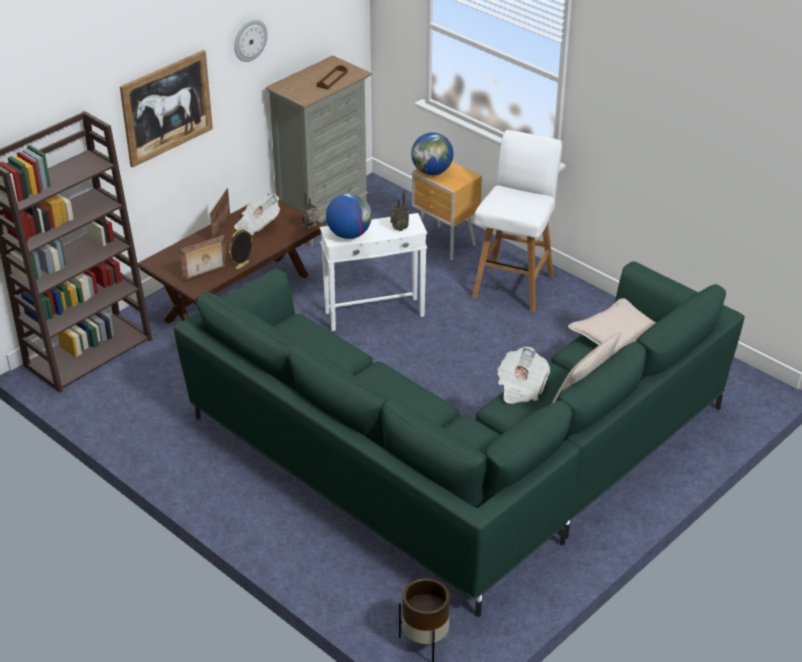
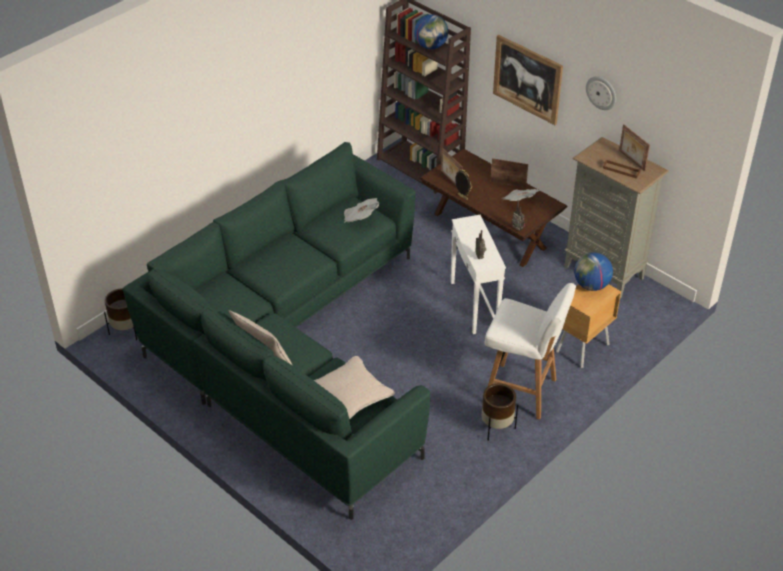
camera: 90 degrees right, 5 degrees up
globe [326,193,372,239] -> globe moved to [414,14,449,49]
newspaper [497,347,550,404] -> newspaper moved to [344,198,379,223]
none -> brown planter [482,383,518,441]
none -> picture frame [619,124,650,171]

